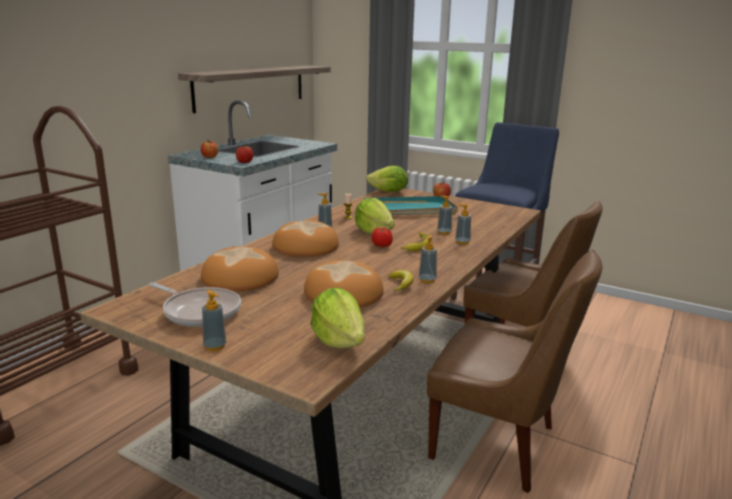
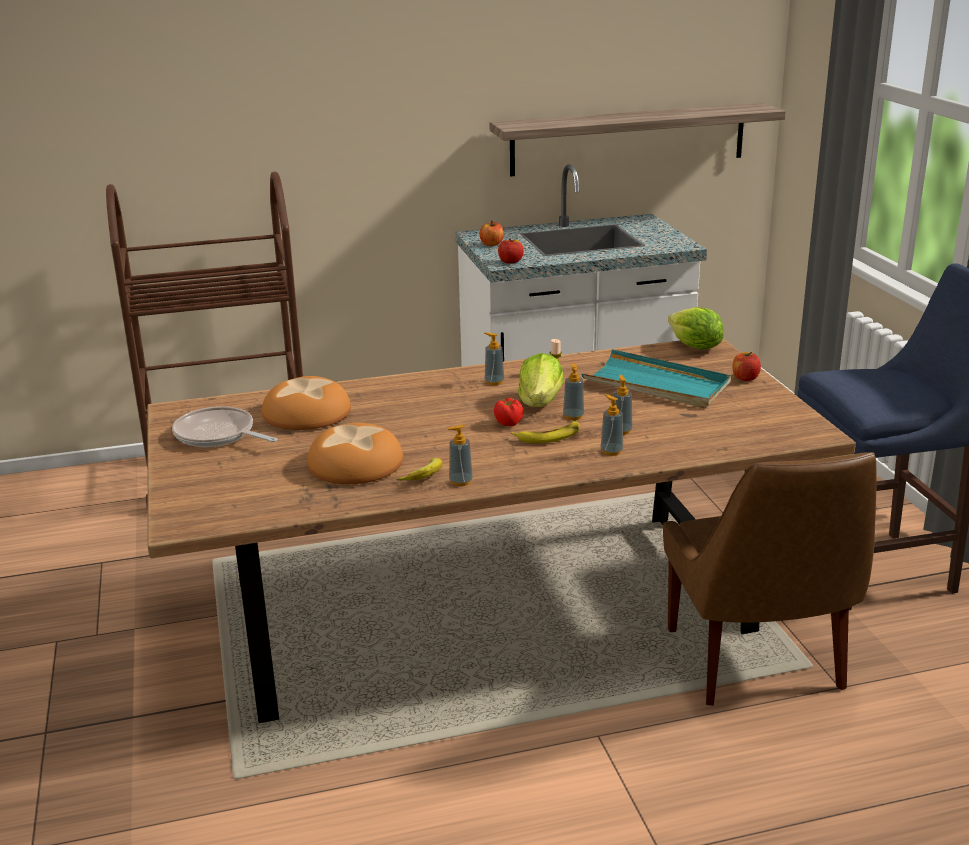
camera: 45 degrees right, 5 degrees up
frying pan [148,282,241,327] -> frying pan turned 135 degrees clockwise [172,406,277,447]
soap dispenser [202,290,227,351] -> soap dispenser moved to [563,363,584,420]
bread [272,220,339,257] -> none
lettuce [311,288,365,349] -> none
brown chair [427,250,602,493] -> none

